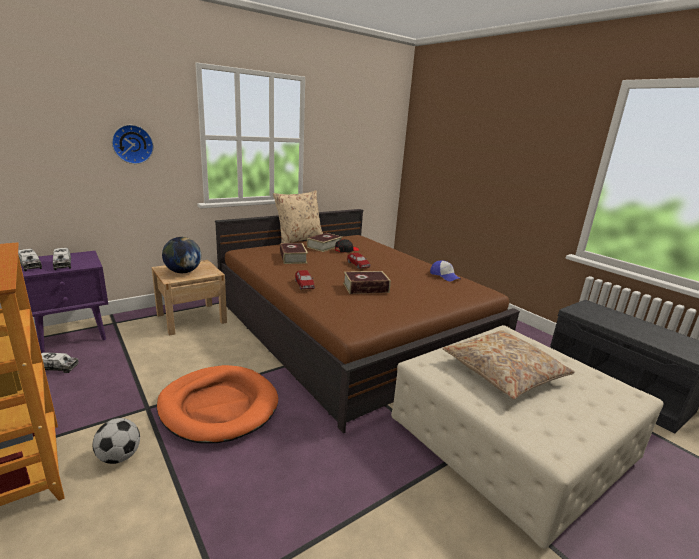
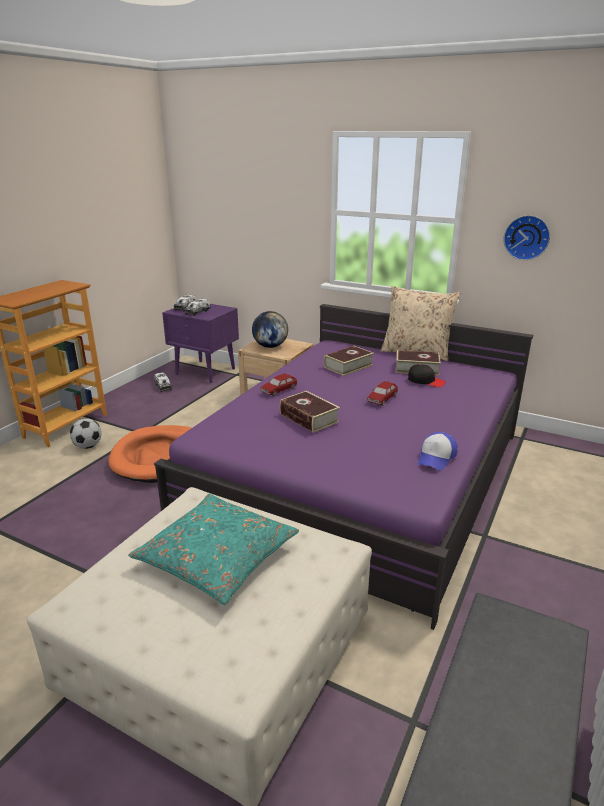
camera: 65 degrees right, 5 degrees up
wall clock [112,125,154,164] -> wall clock moved to [504,215,550,260]
brown bed [215,209,520,433] -> purple bed [154,304,533,630]
beige pillow [443,330,575,399] -> turquoise pillow [128,494,299,605]

